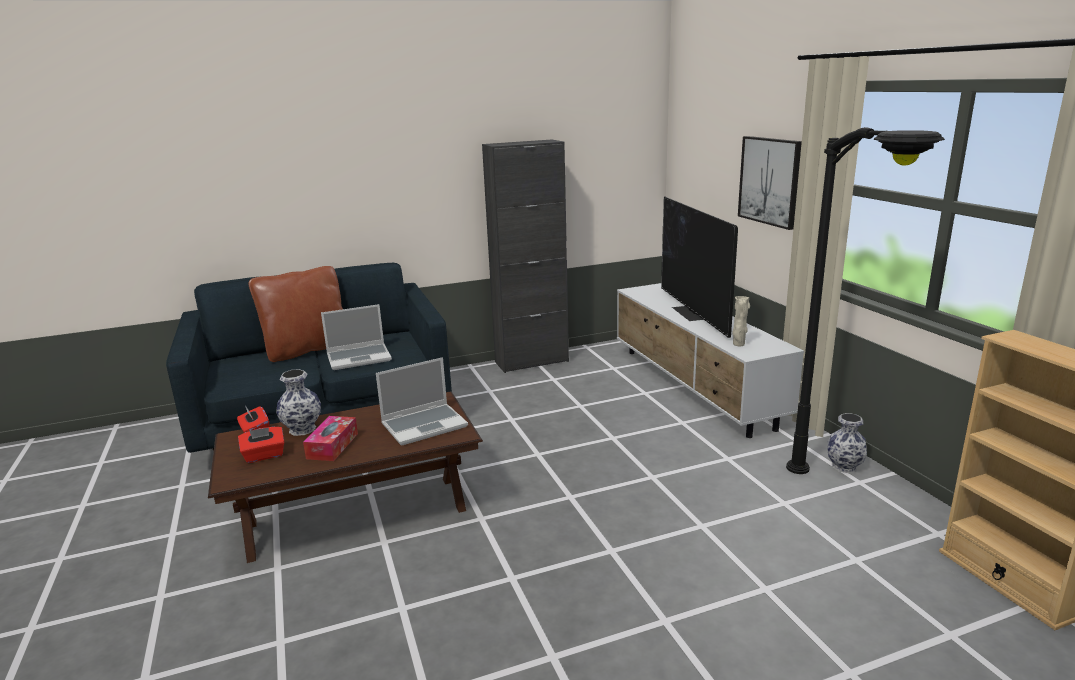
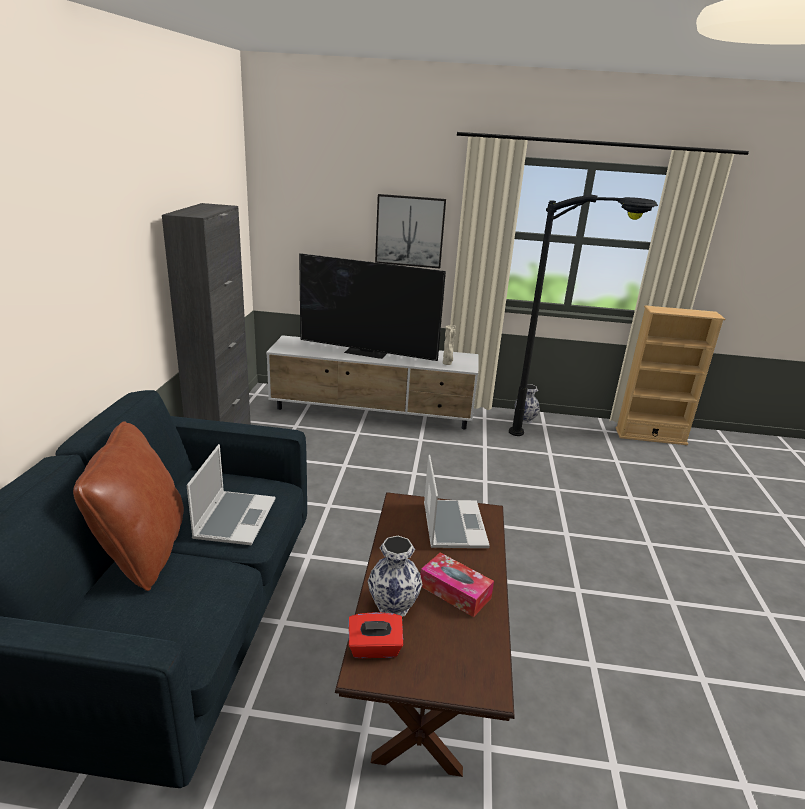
camera: 65 degrees left, 5 degrees up
red tissue box [238,427,284,463] -> none

